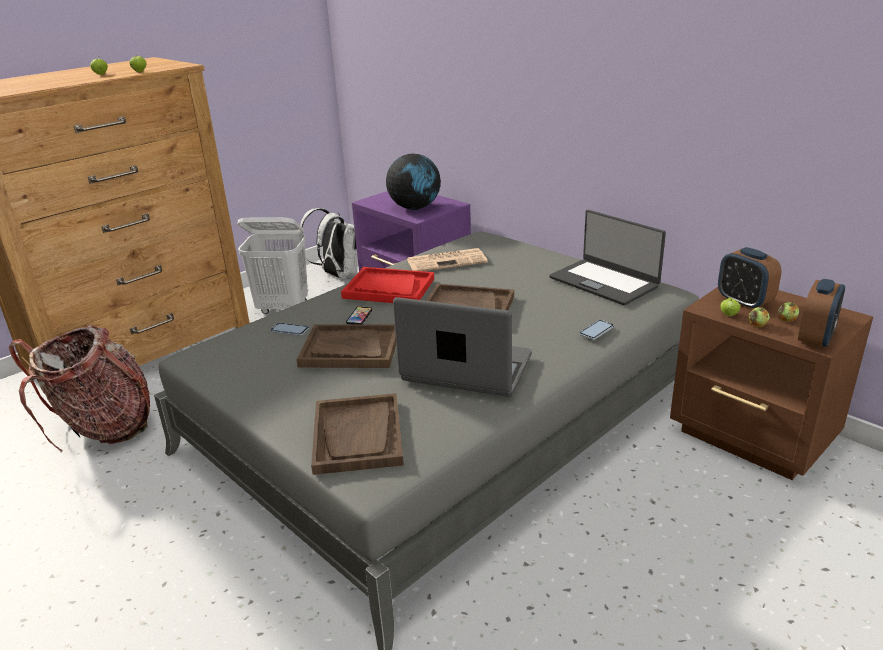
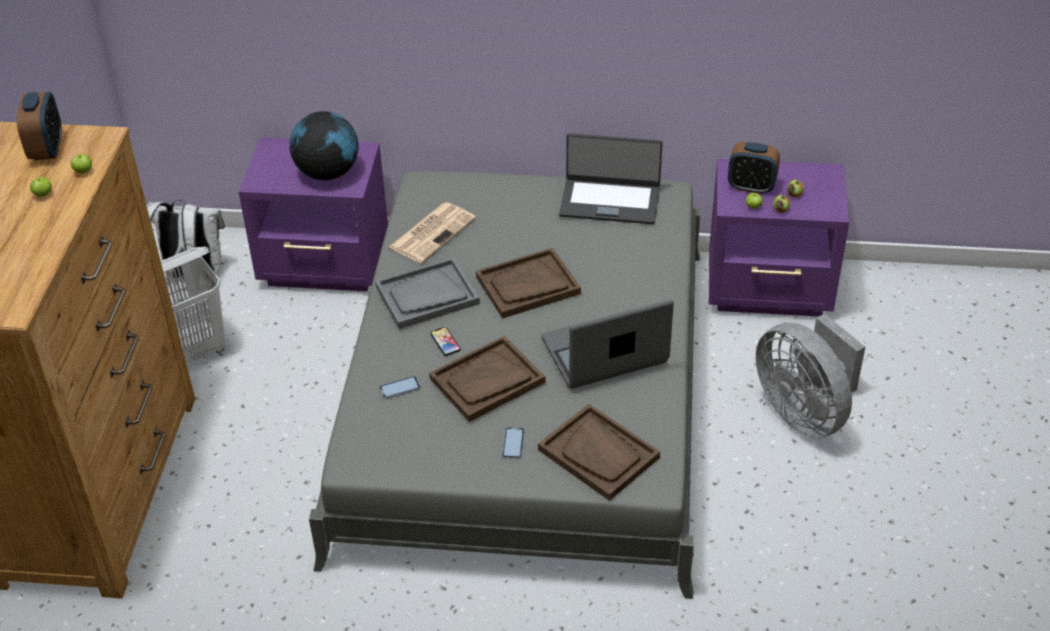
camera: 40 degrees left, 15 degrees up
backpack [8,324,150,452] -> none
red tray [341,267,434,303] -> grey tray [375,257,480,329]
phone [579,320,614,340] -> phone moved to [502,427,525,459]
brown nightstand [670,287,873,480] -> purple nightstand [709,159,849,317]
alarm clock [798,279,845,349] -> alarm clock moved to [16,92,62,160]
none -> grey fan [756,314,865,438]

